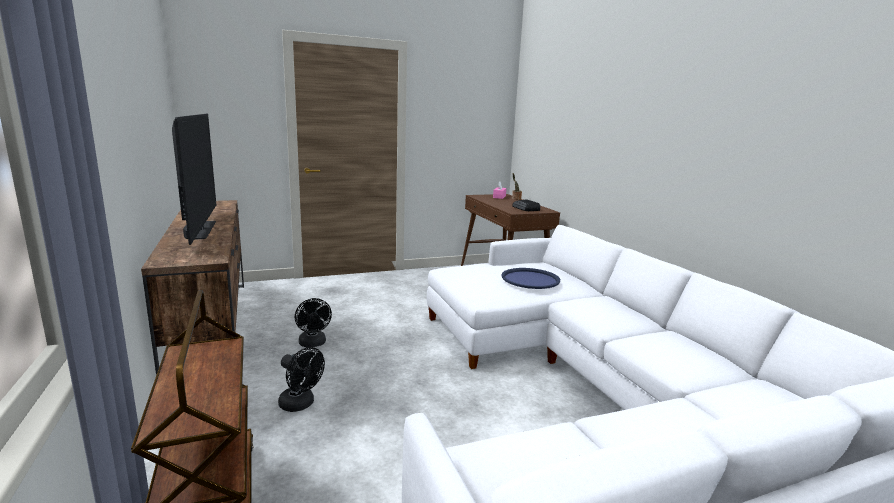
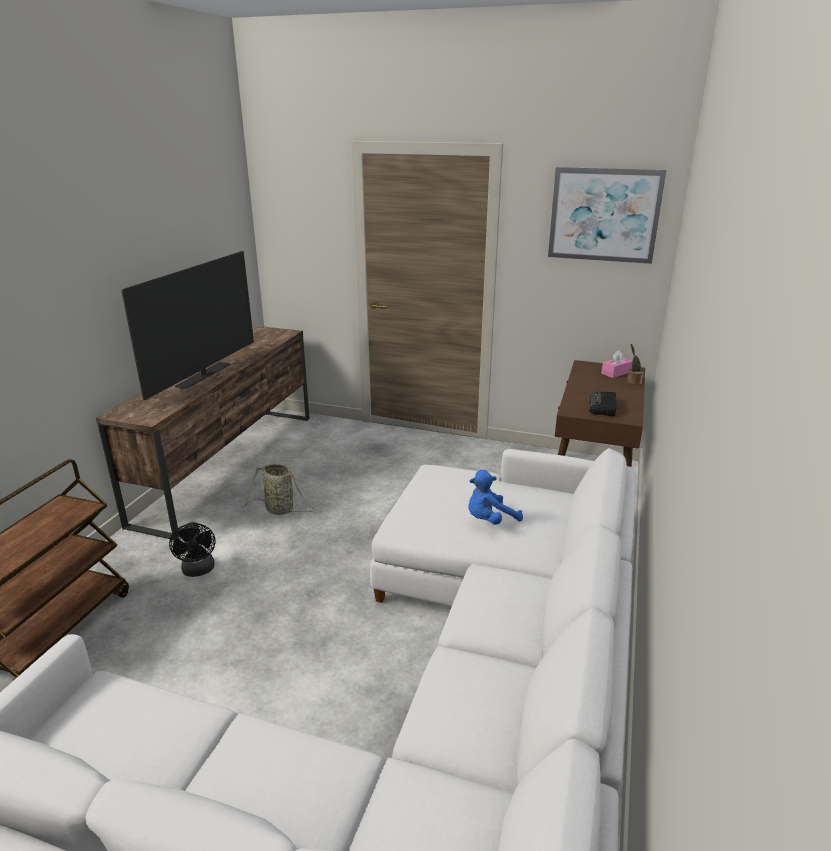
camera: 40 degrees right, 10 degrees up
black fan [295,298,332,347] -> basket [245,464,320,515]
blue tray [501,268,560,289] -> blue plush toy [468,470,523,525]
none -> picture [548,167,666,264]

